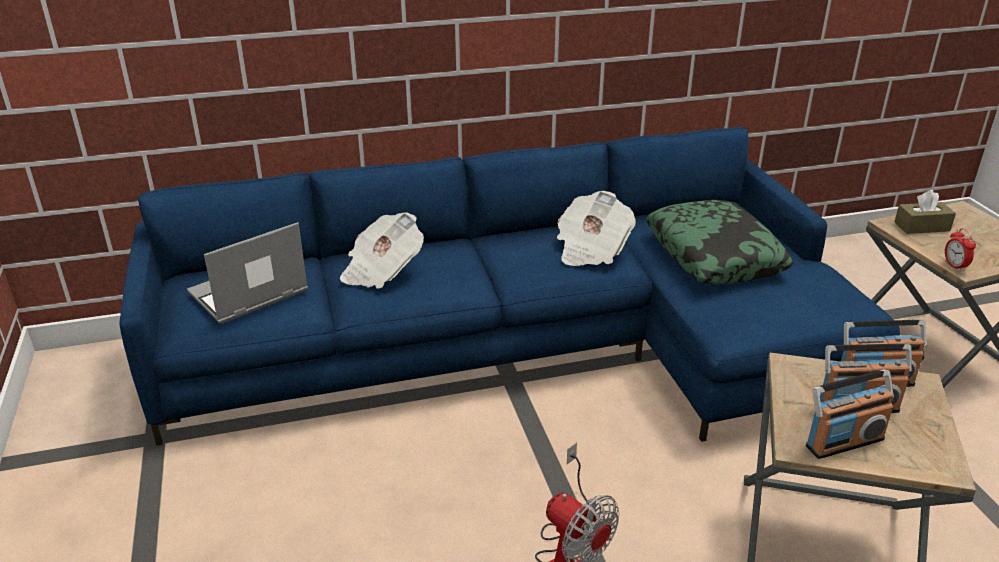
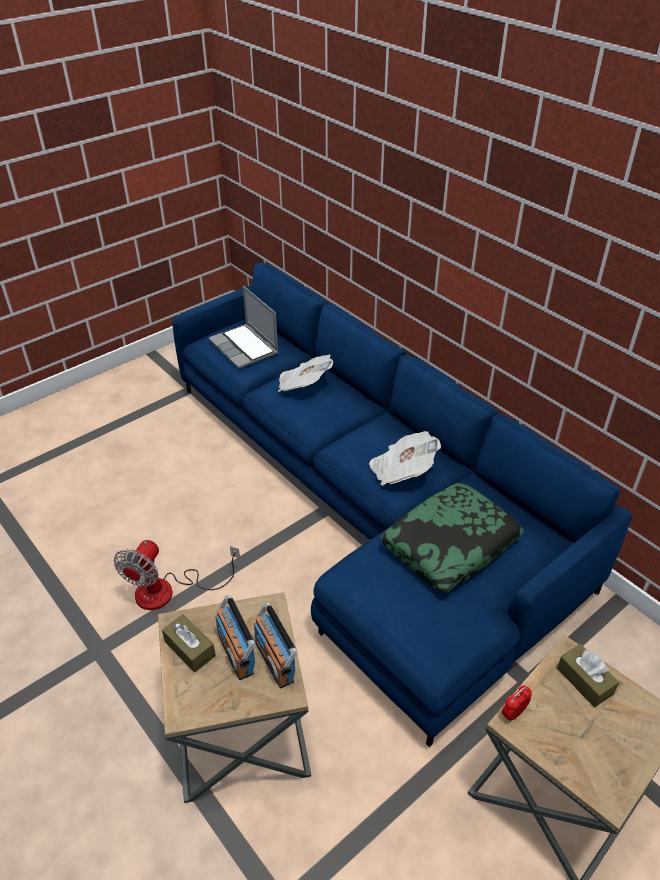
camera: 65 degrees right, 10 degrees up
laptop [187,222,308,324] -> laptop turned 150 degrees counterclockwise [208,286,279,369]
radio [806,370,894,459] -> brown tissue box [162,614,216,672]

